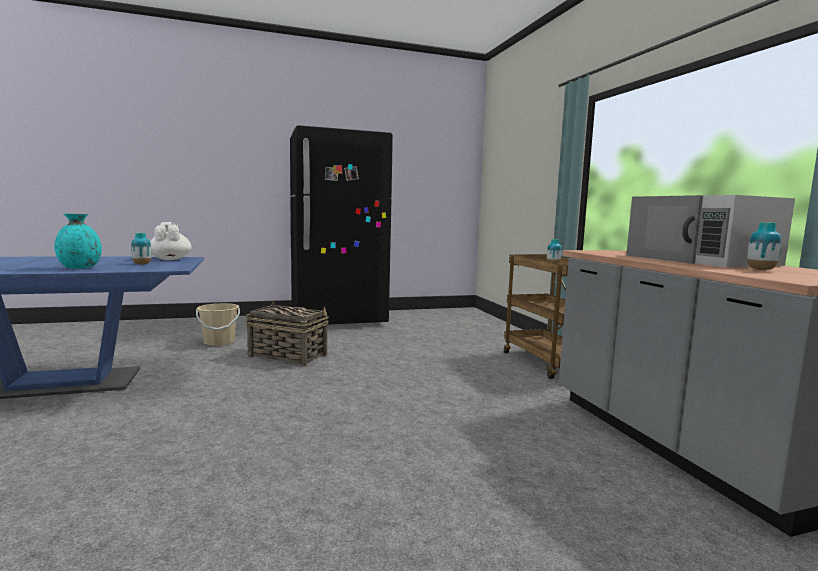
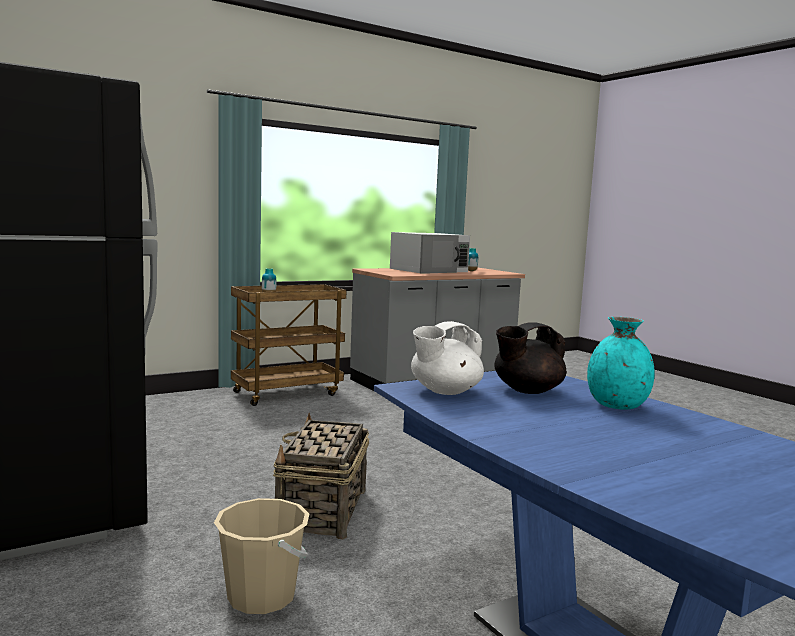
camera: 105 degrees left, 0 degrees up
vase [131,233,152,265] -> black teapot [495,322,566,394]

